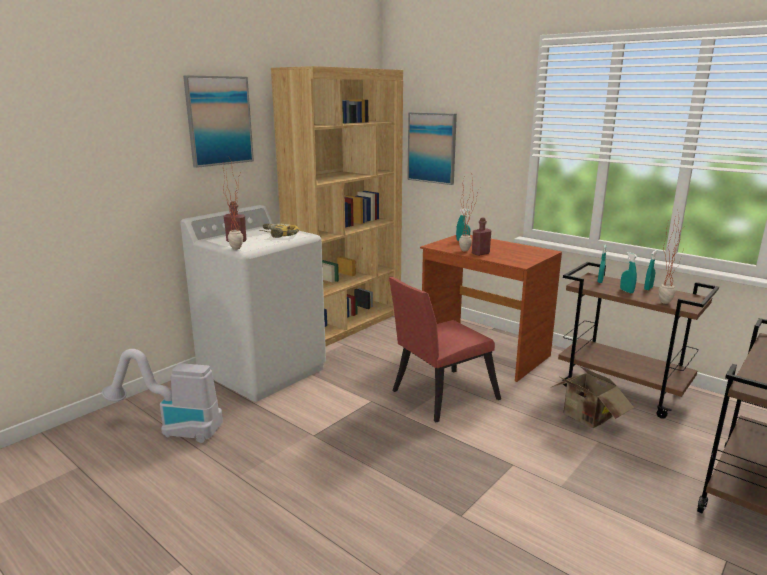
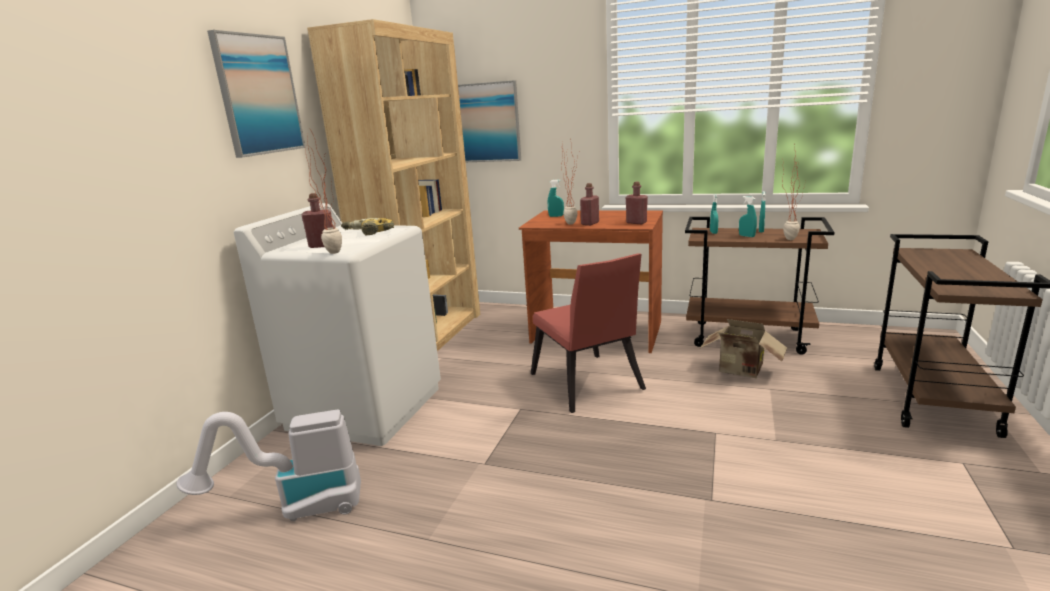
camera: 20 degrees left, 0 degrees up
red chair [389,277,501,422] -> red chair turned 60 degrees counterclockwise [531,253,646,413]
none -> red bottle [626,182,648,224]

